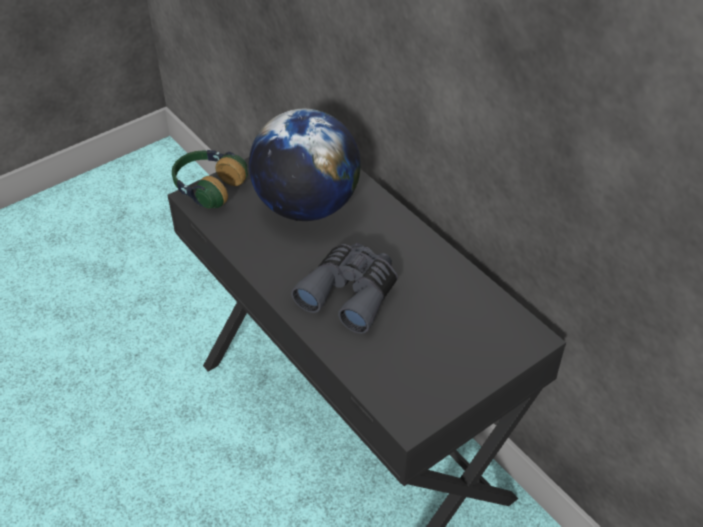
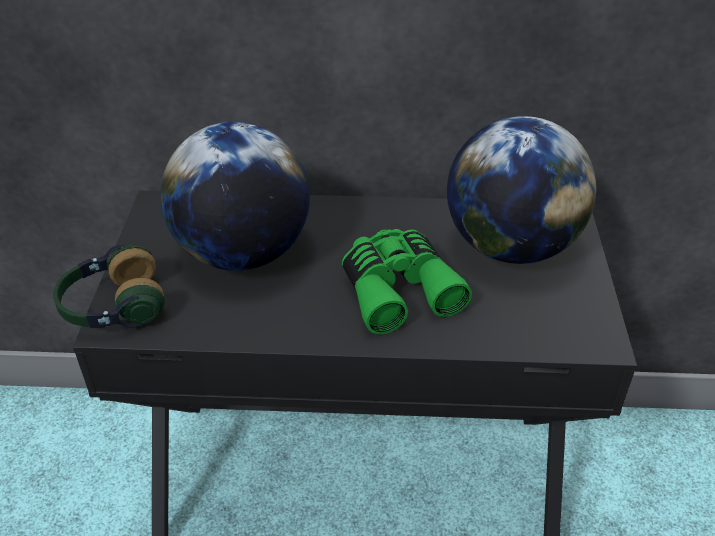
camera: 50 degrees left, 5 degrees down
grey binoculars [291,243,398,334] -> green binoculars [342,229,472,335]
none -> globe [447,116,596,264]

